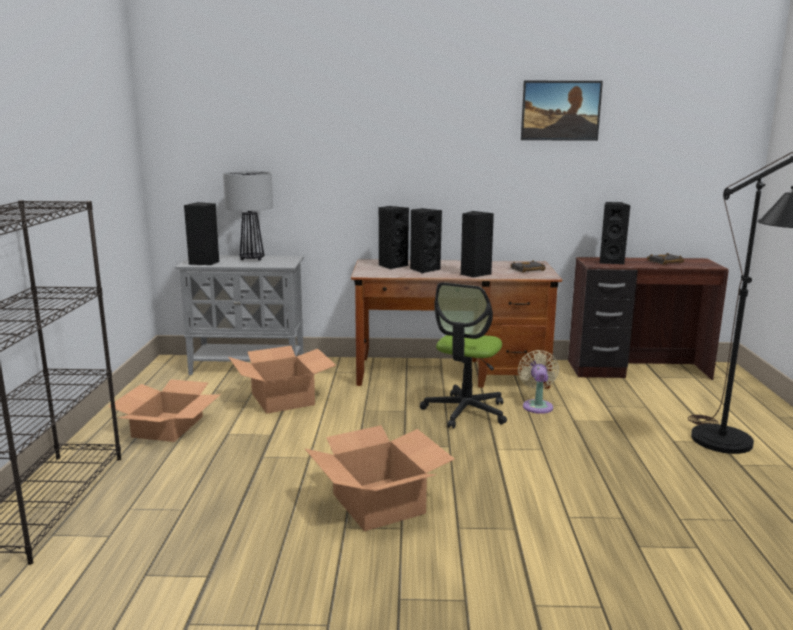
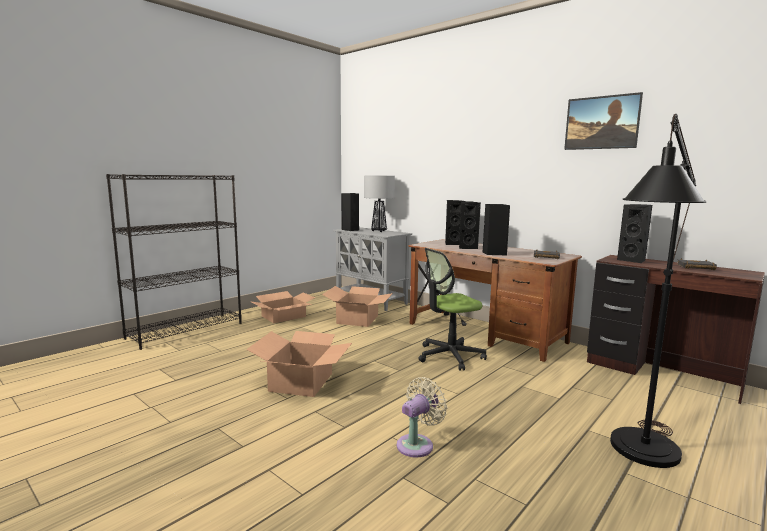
camera: 40 degrees right, 5 degrees down
beige fan [518,350,559,414] -> beige fan moved to [397,377,447,458]

